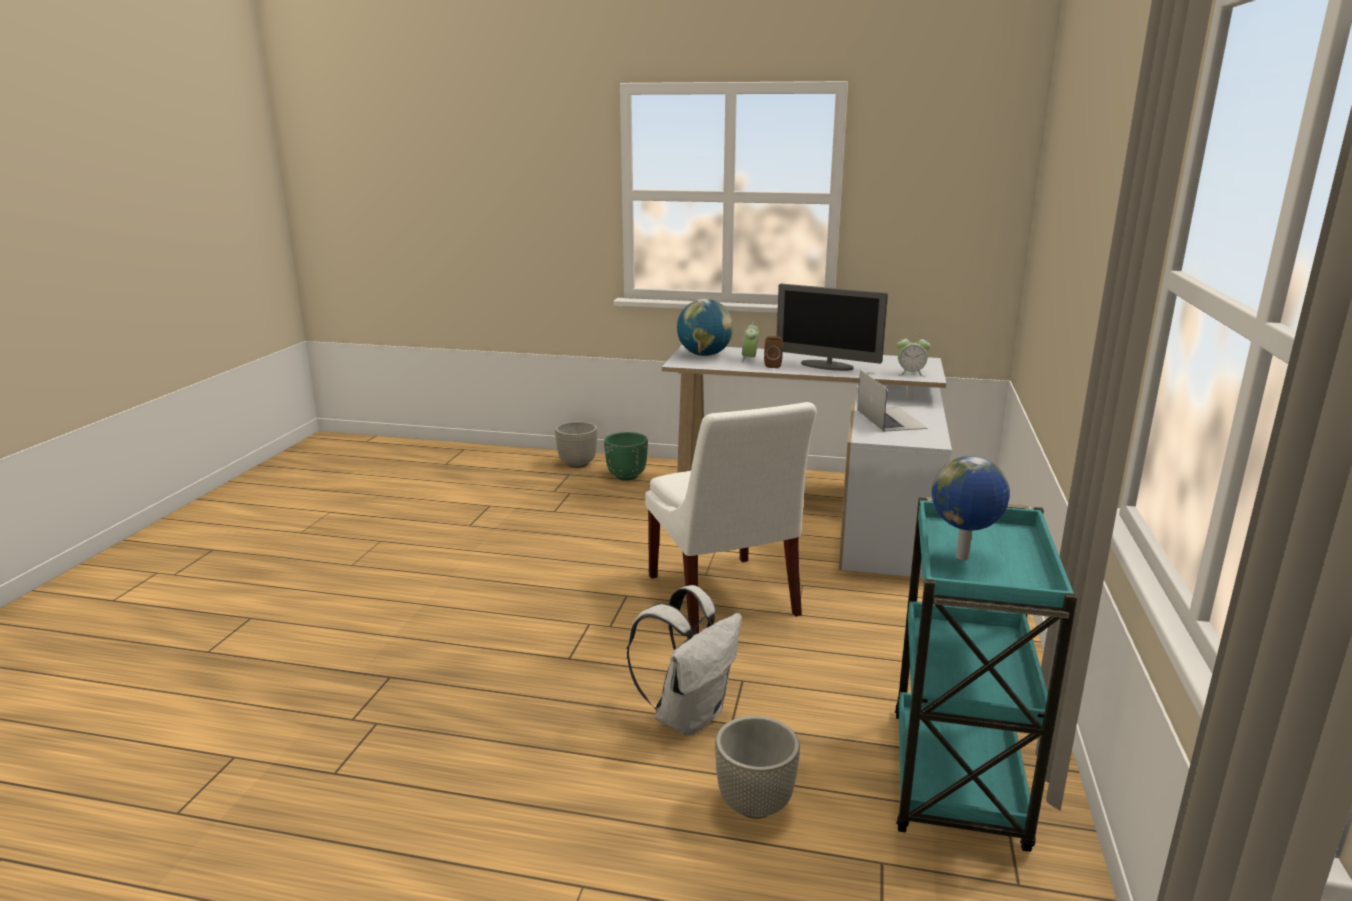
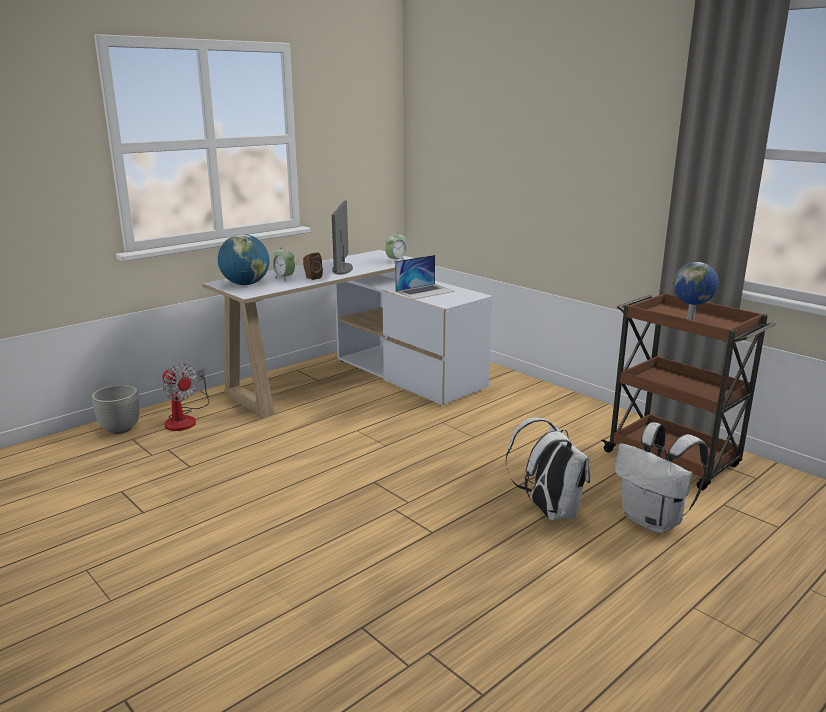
camera: 55 degrees left, 0 degrees up
green planter [604,432,648,481] -> fan [163,363,210,431]
white chair [645,402,817,635] -> none
grey planter [715,716,800,819] -> white backpack [615,422,708,533]
monitor [777,284,888,371] -> monitor turned 120 degrees clockwise [332,201,353,275]
laptop [857,370,928,432] -> laptop turned 120 degrees clockwise [395,255,455,299]
turquoise cart [895,497,1078,852] -> brown cart [601,292,777,490]

